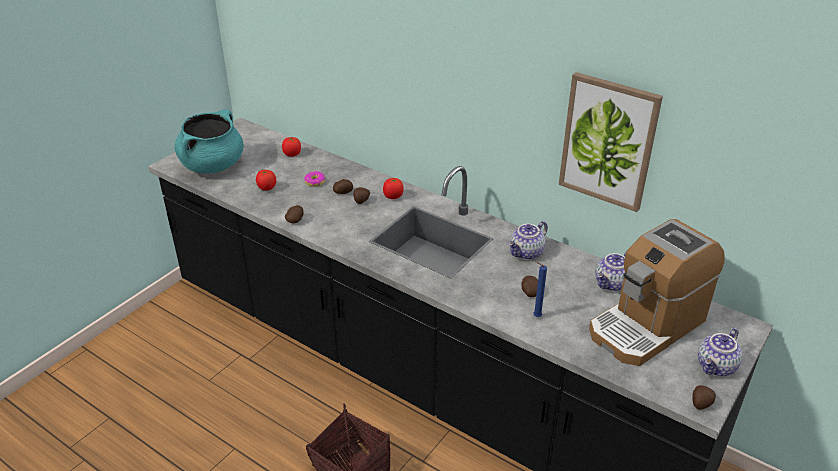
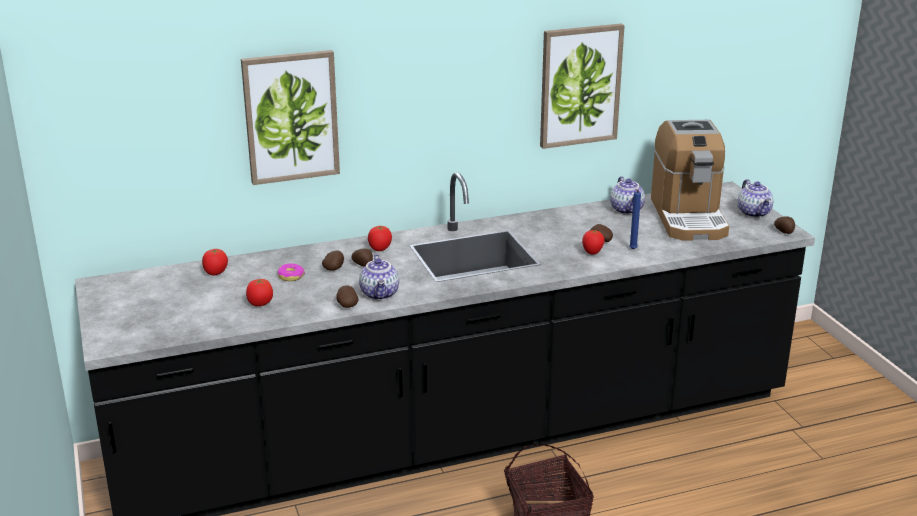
camera: 55 degrees left, 10 degrees down
turquoise cooking pot [174,110,243,173] -> none
teapot [508,221,548,260] -> teapot moved to [359,254,399,300]
none -> picture [241,50,340,185]
none -> tomato [582,230,605,255]

